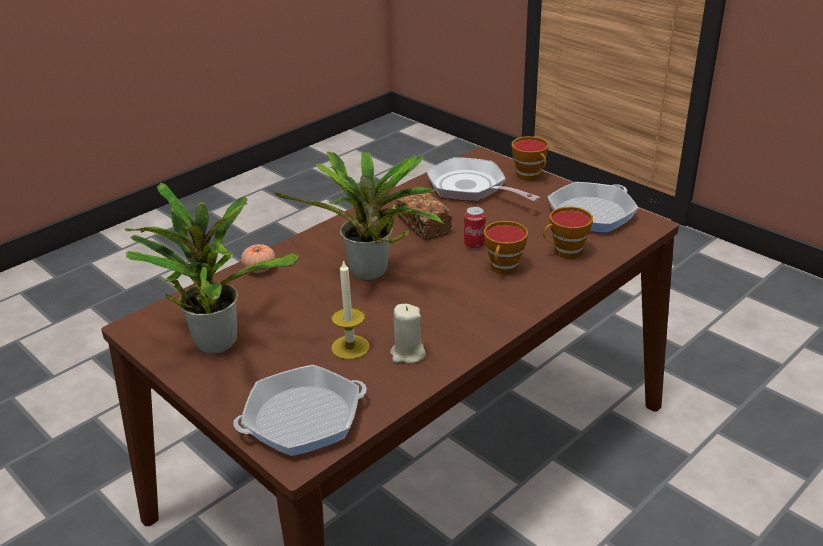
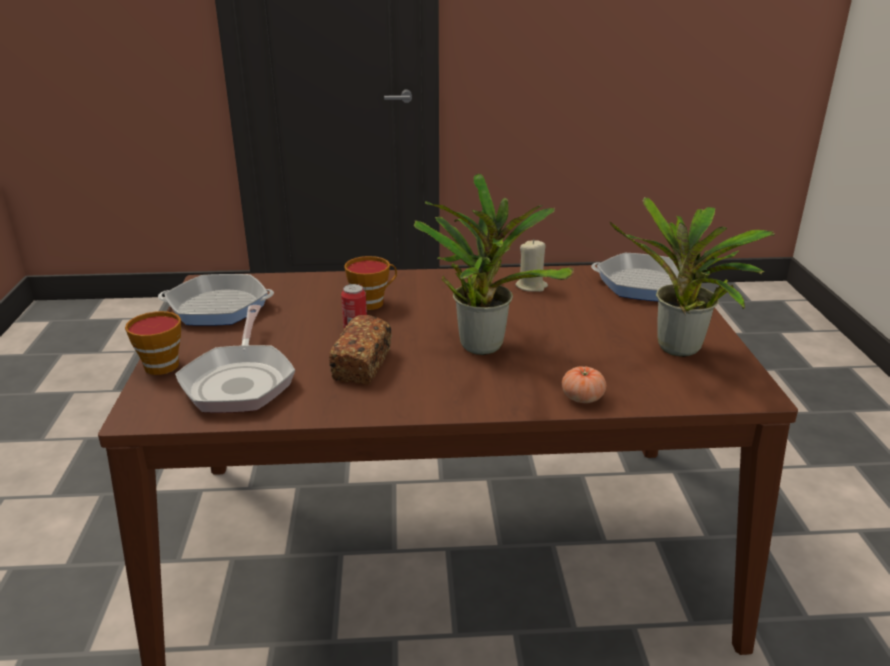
camera: 140 degrees left, 5 degrees down
candle [331,260,370,360] -> none
cup [543,207,593,259] -> none

